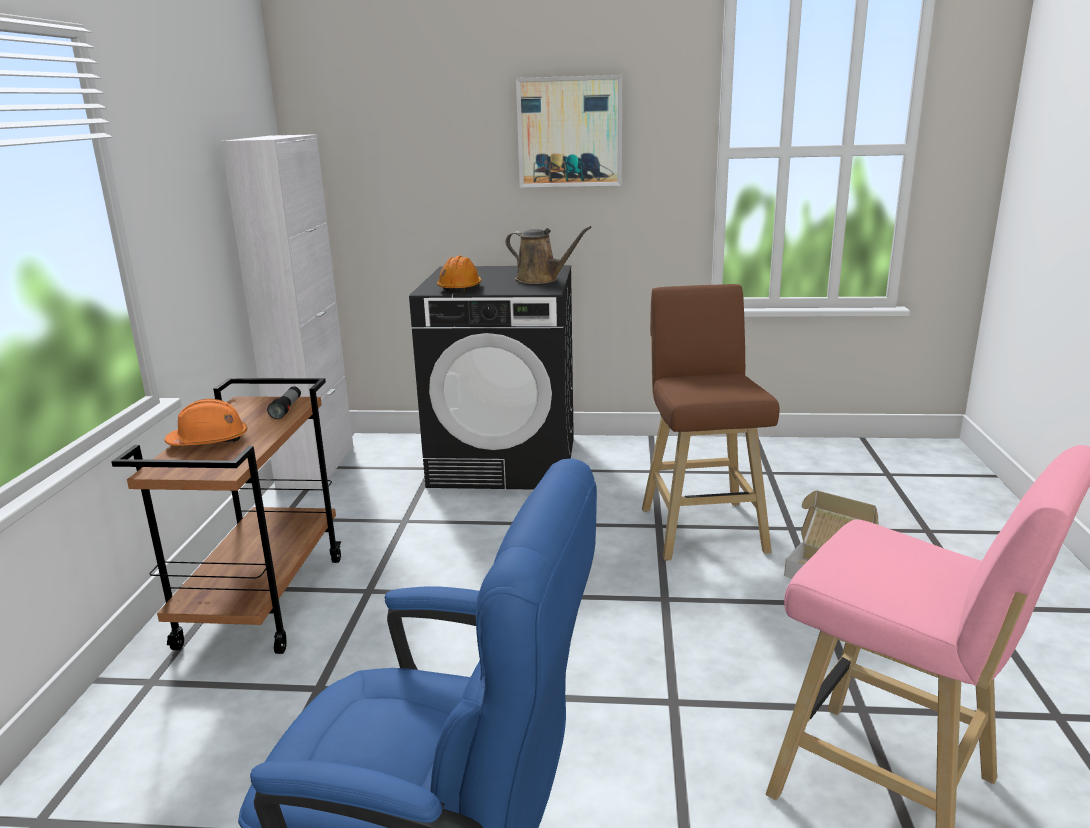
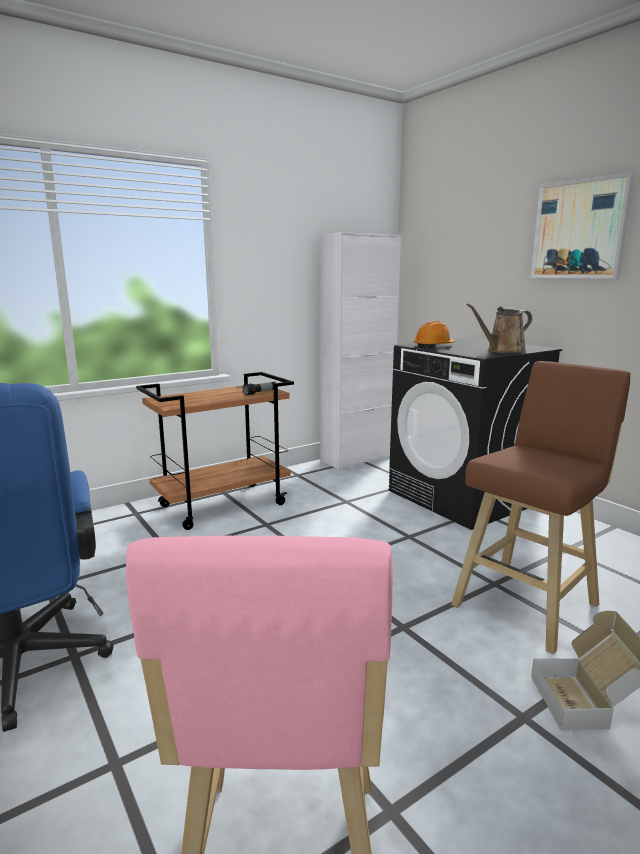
camera: 50 degrees right, 5 degrees down
orange hard hat [164,399,247,446] -> none
brown watering can [505,226,592,284] -> brown watering can turned 75 degrees clockwise [467,304,532,353]

